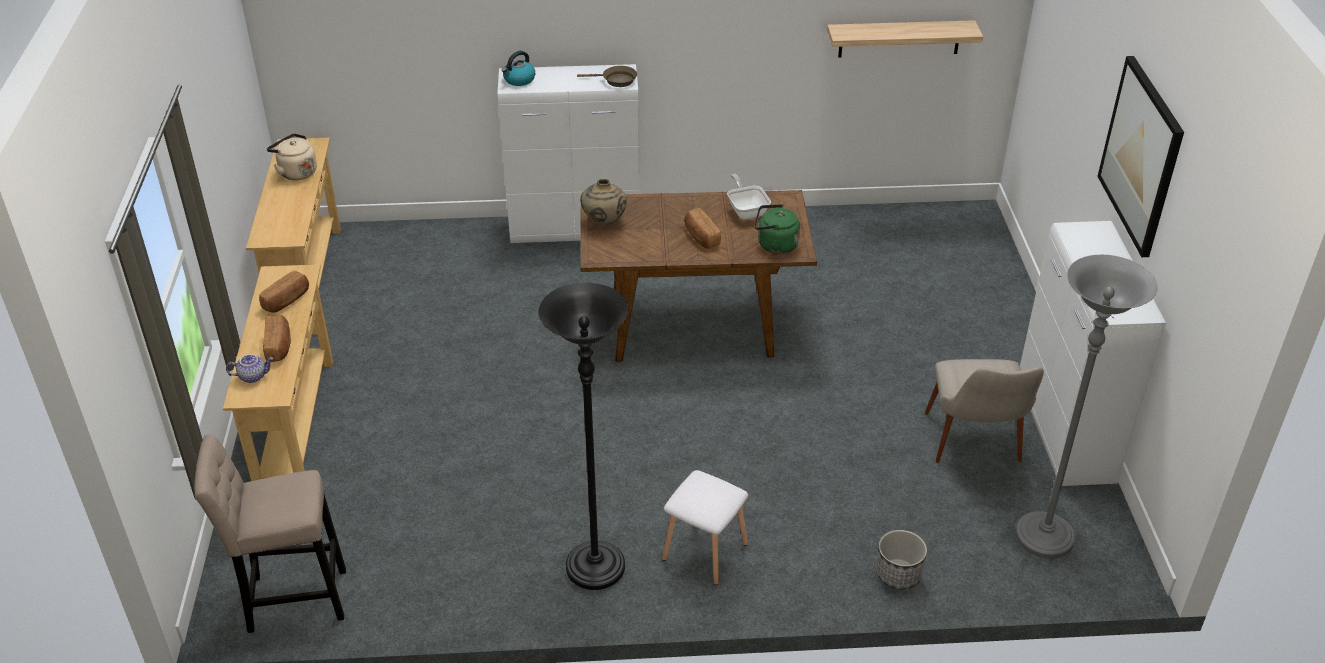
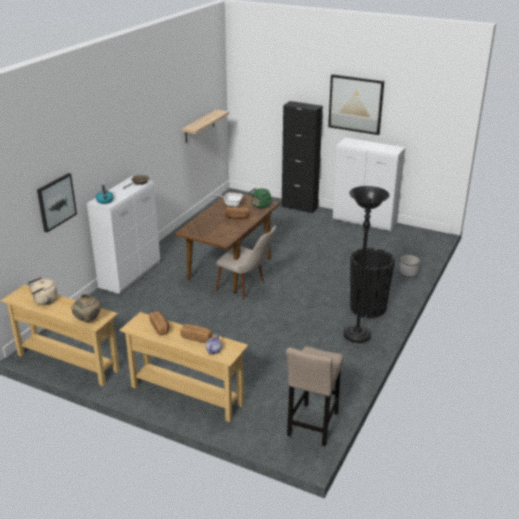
camera: 60 degrees left, 10 degrees down
beige vase [580,179,627,224] -> beige vase moved to [72,294,101,322]
white stool [662,470,748,585] -> black planter [350,248,395,318]
beige chair [925,359,1044,463] -> beige chair moved to [216,225,276,300]
grey floor lamp [1015,255,1157,559] -> none
none -> picture [37,173,77,232]
none -> black cabinet [282,101,323,213]

